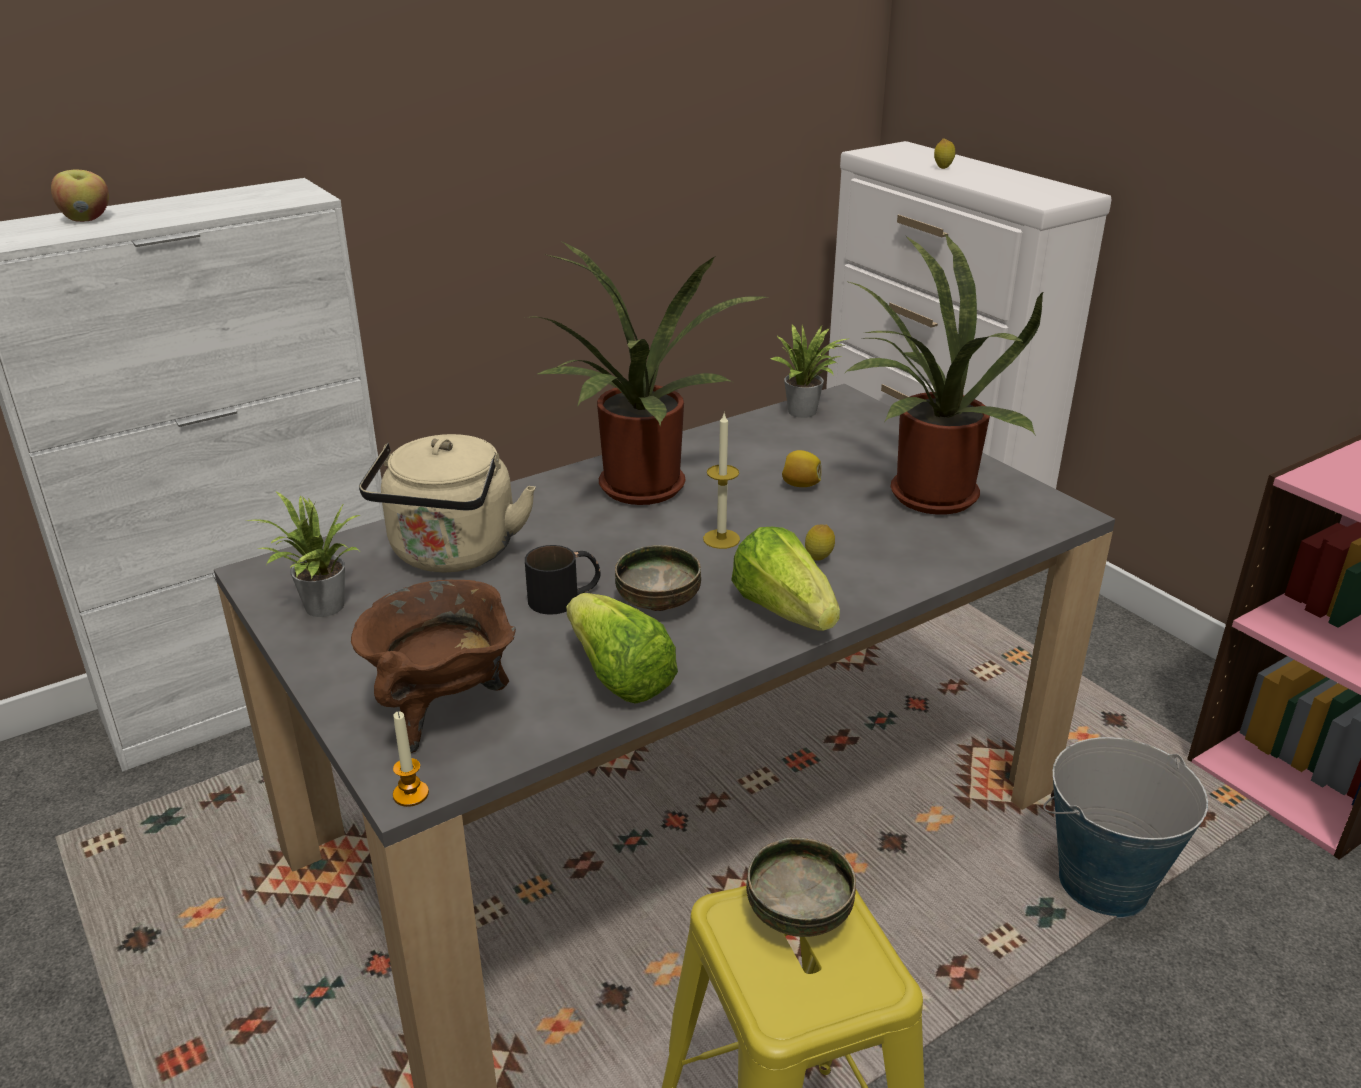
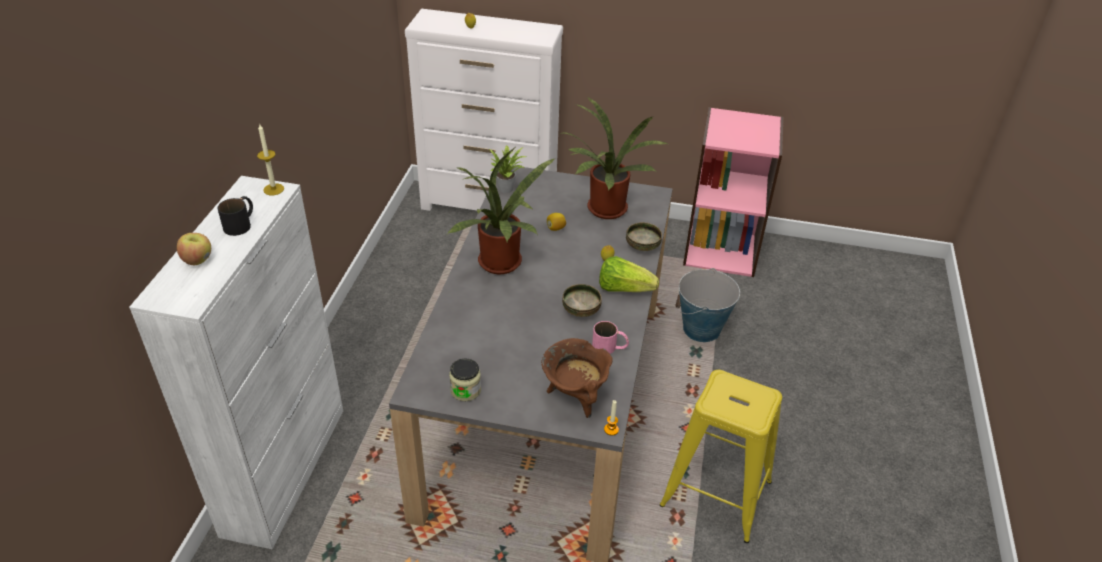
camera: 45 degrees left, 10 degrees up
potted plant [247,491,362,617] -> jar [449,358,481,401]
beige kettle [359,434,536,572] -> none
black mug [525,545,601,615] -> black mug moved to [218,196,253,236]
lettuce [566,593,678,704] -> pink mug [592,321,629,354]
candle [703,413,740,549] -> candle moved to [257,123,284,195]
bowl [746,838,856,937] -> bowl moved to [626,222,662,251]

